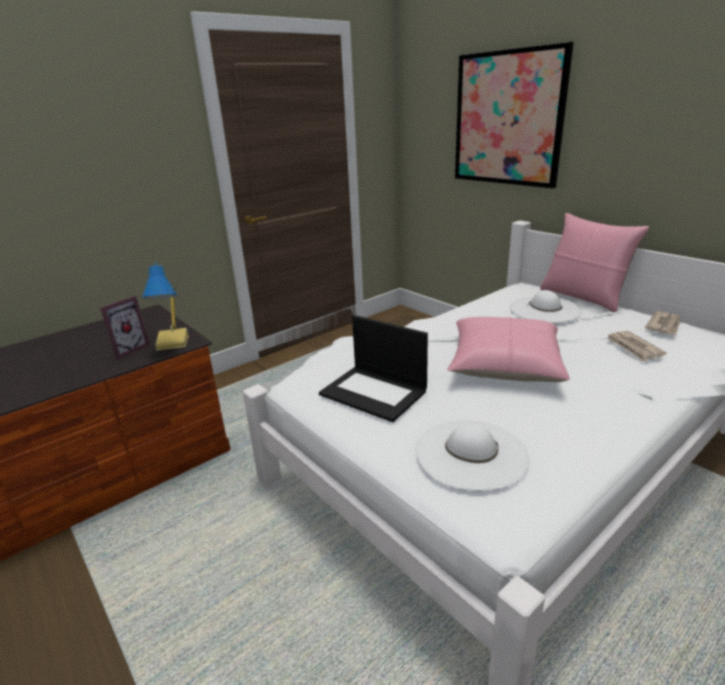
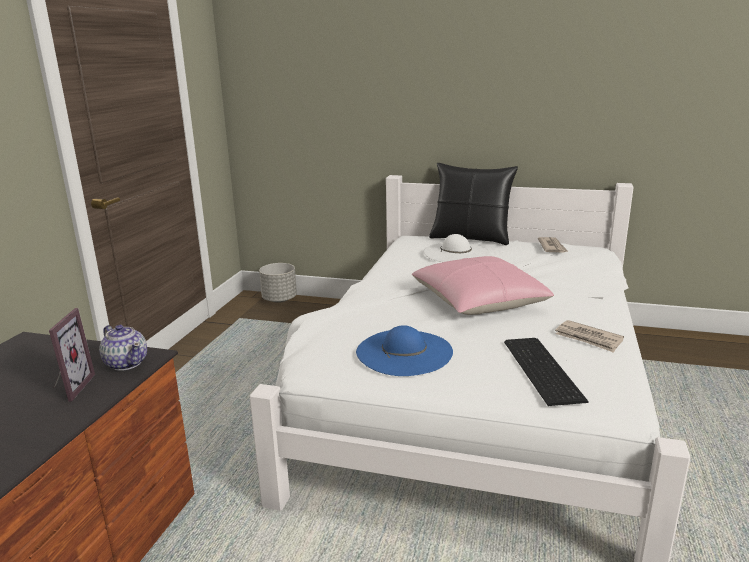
camera: 35 degrees left, 5 degrees down
table lamp [142,262,189,351] -> teapot [99,325,147,371]
laptop [319,315,428,422] -> blue hat [356,325,453,376]
white hat [416,420,529,490] -> keyboard [504,338,588,406]
picture [455,42,574,188] -> none
pink pillow [540,213,649,312] -> black pillow [429,163,518,245]
newspaper [607,331,666,362] -> newspaper moved to [555,320,624,353]
none -> grey planter [259,263,297,303]

